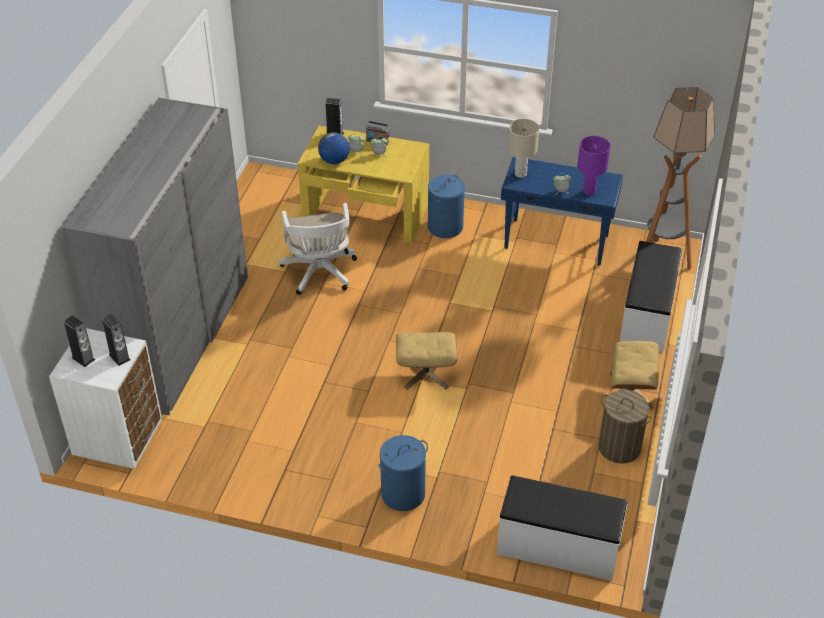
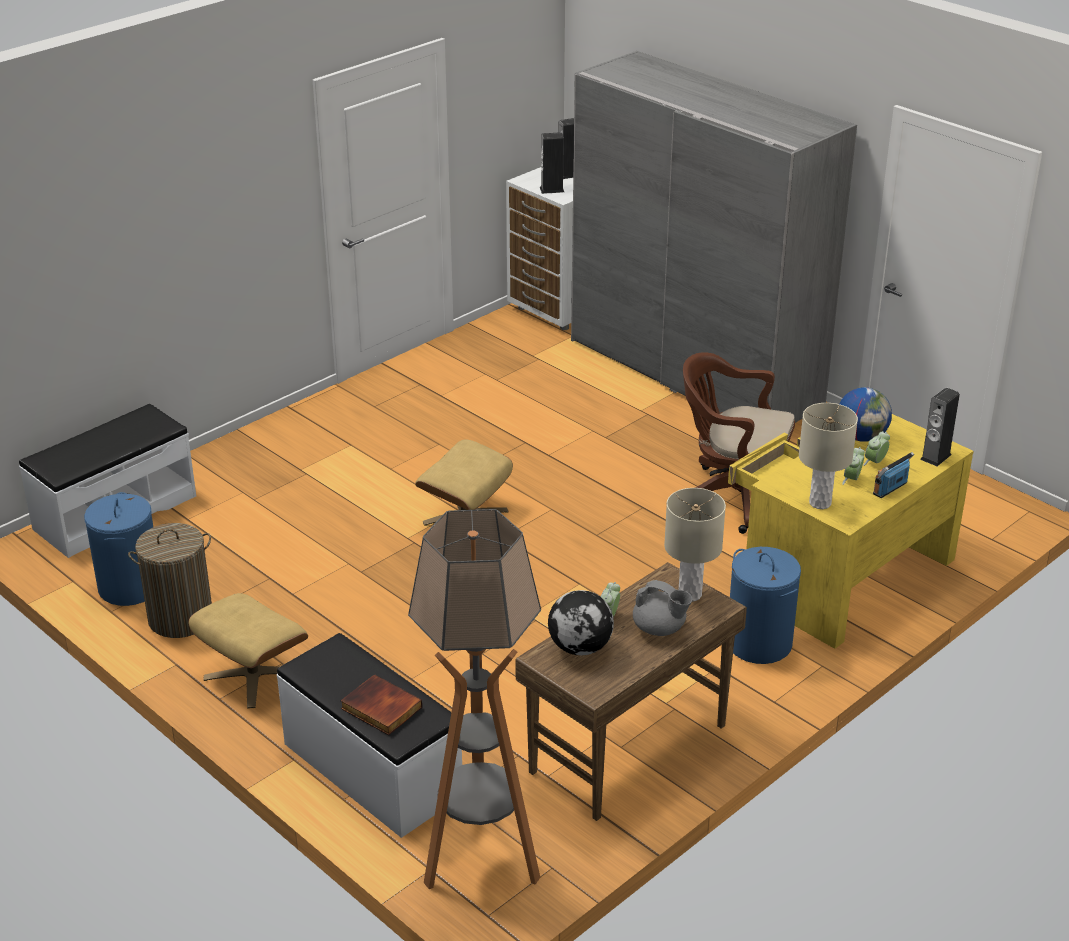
camera: 120 degrees right, 10 degrees down
white office chair [279,203,357,295] -> brown office chair [683,352,795,534]
blue laundry basket [378,435,428,511] -> blue laundry basket moved to [84,492,153,606]
blue console table [501,157,623,265] -> brown console table [515,562,747,821]
purple table lamp [577,136,611,195] -> globe [548,590,614,655]
none -> book [341,674,422,735]
none -> grey teapot [633,580,693,636]
none -> beige table lamp [799,403,858,509]

